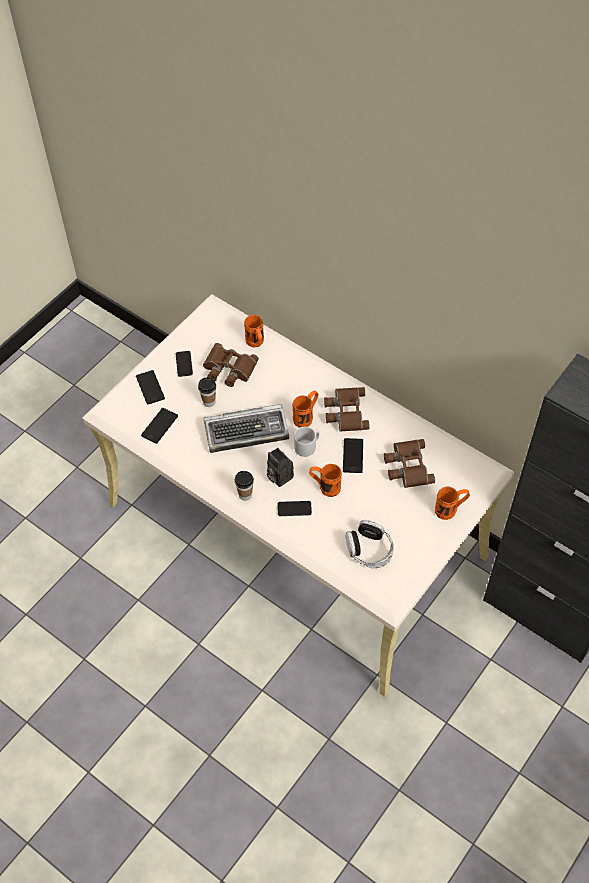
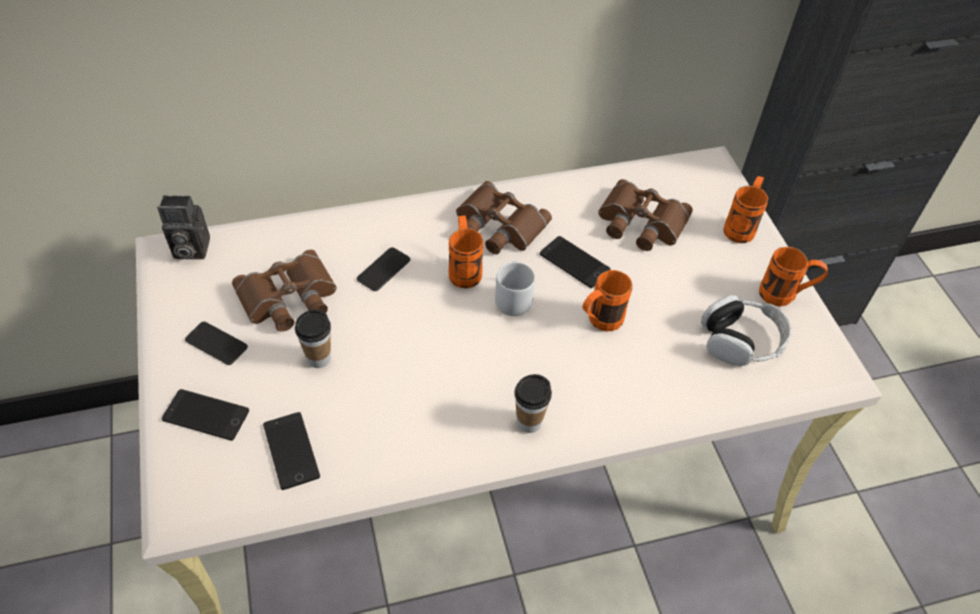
camera: 55 degrees left, 5 degrees down
keyboard [204,404,289,453] -> none
orange mug [244,315,264,348] -> orange mug moved to [759,247,828,307]
camera [267,448,294,487] -> camera moved to [157,195,210,259]
phone [277,501,312,516] -> phone moved to [357,247,411,291]

